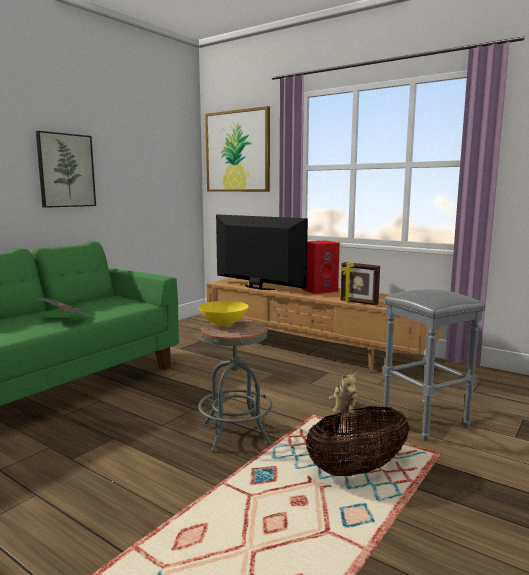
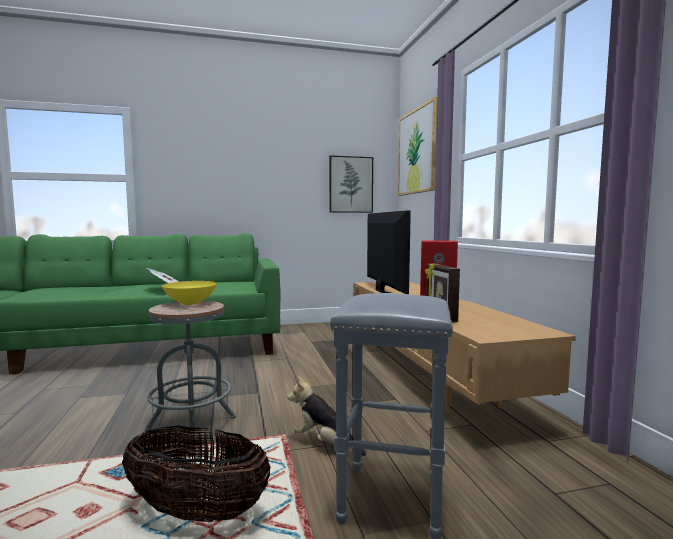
camera: 40 degrees right, 5 degrees down
picture [36,131,96,208] -> picture moved to [329,155,373,213]
plush toy [329,371,357,415] -> plush toy turned 75 degrees clockwise [288,376,367,456]

